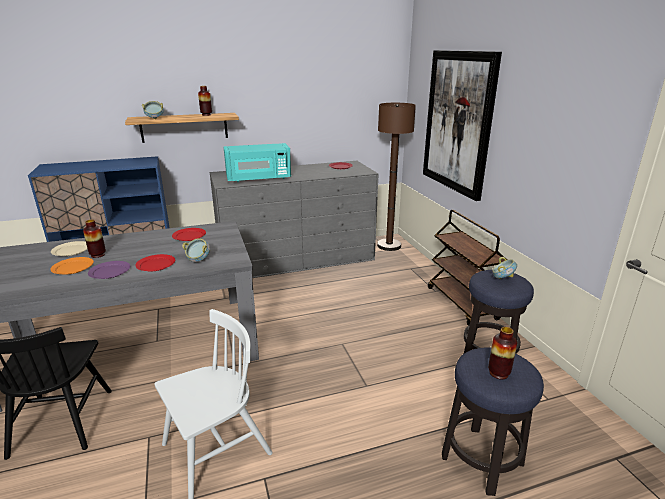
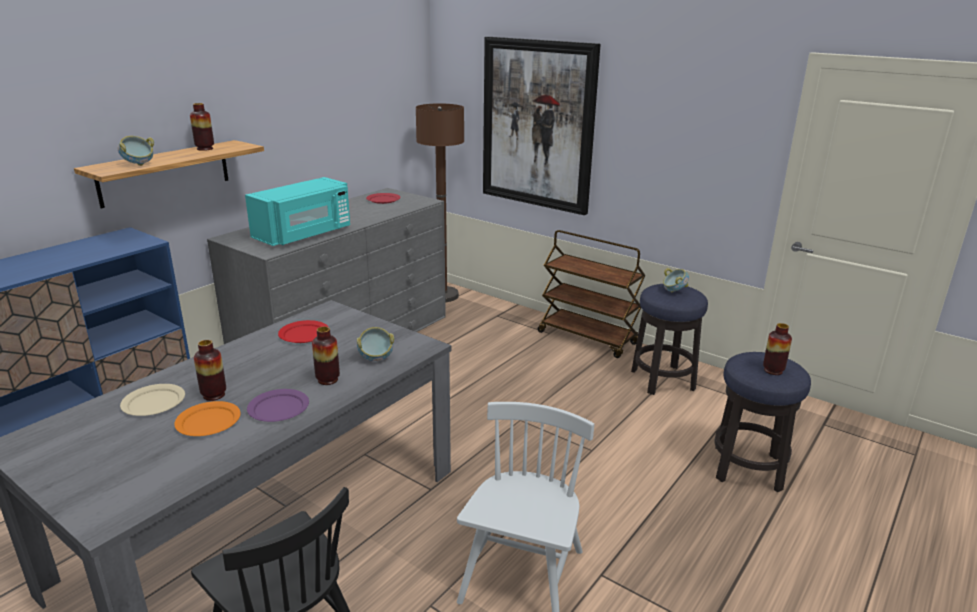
camera: 35 degrees left, 0 degrees up
red plate [135,254,175,271] -> vase [312,326,340,385]

